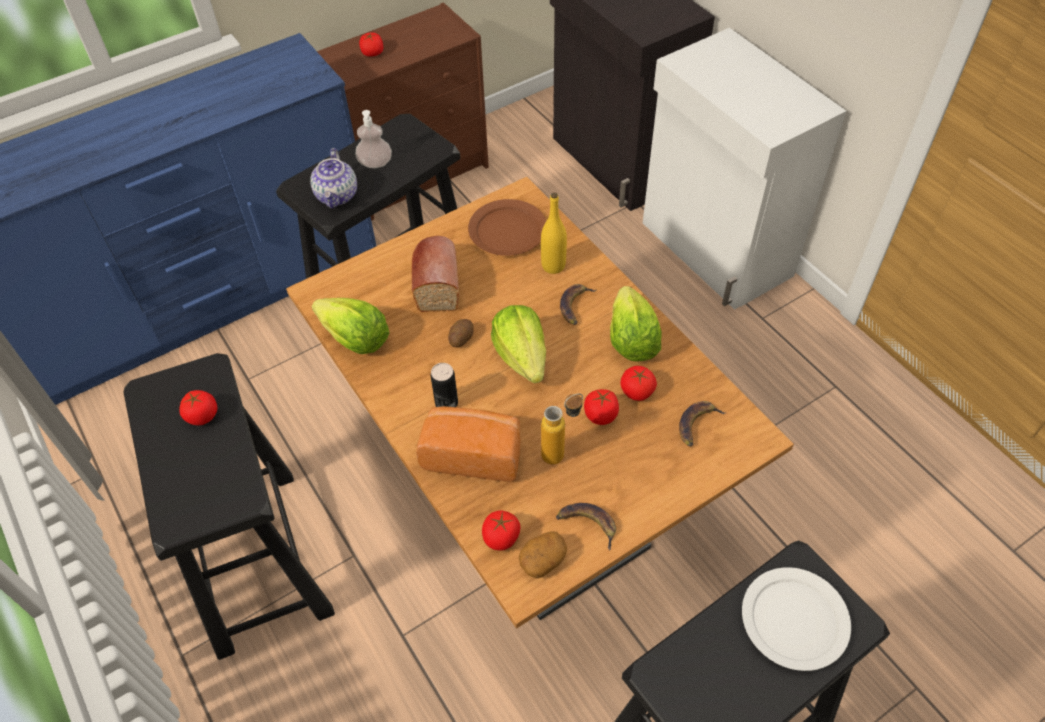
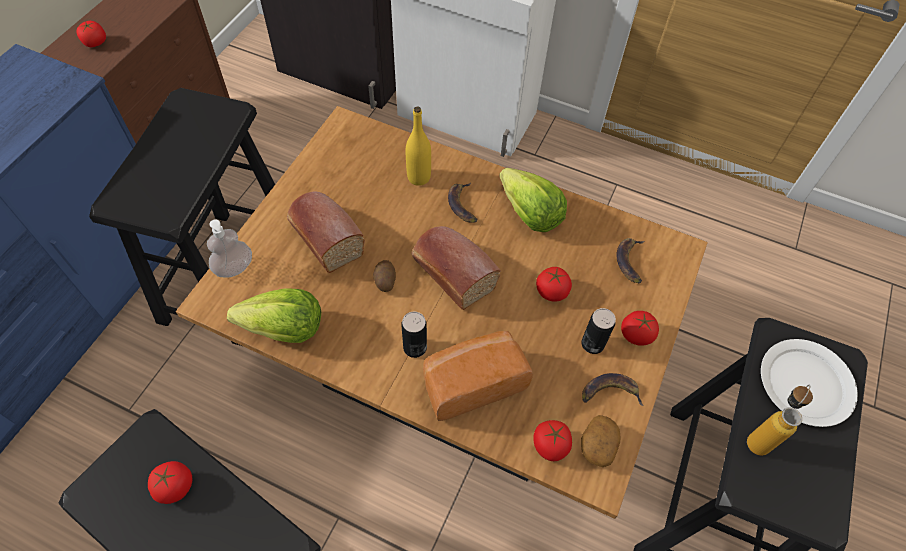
camera: 35 degrees left, 5 degrees up
teapot [310,148,357,208] -> none
soap dispenser [355,110,392,168] -> soap dispenser moved to [207,219,252,277]
brown plate [468,199,546,256] -> none
lettuce [491,305,546,383] -> bread [411,226,501,310]
bottle [541,393,583,464] -> bottle moved to [747,385,813,456]
tomato [620,366,657,401] -> tomato moved to [621,311,659,346]
none -> can [581,308,616,354]

